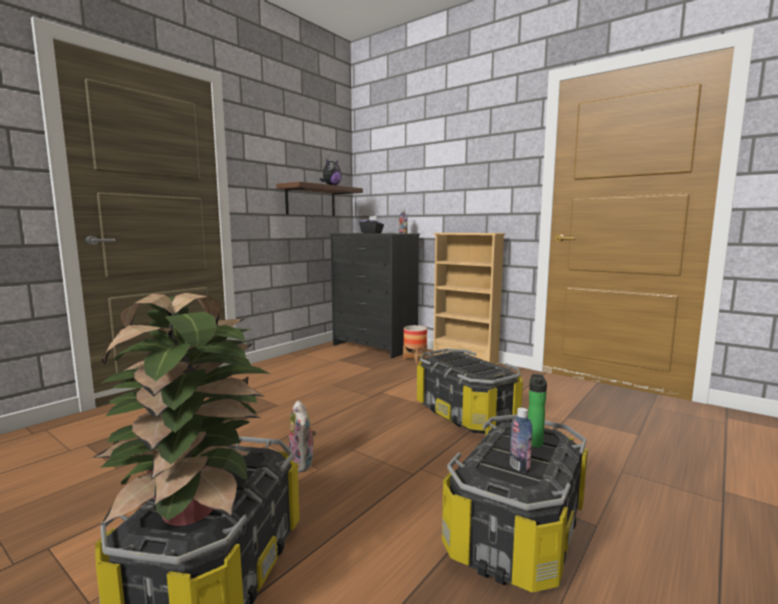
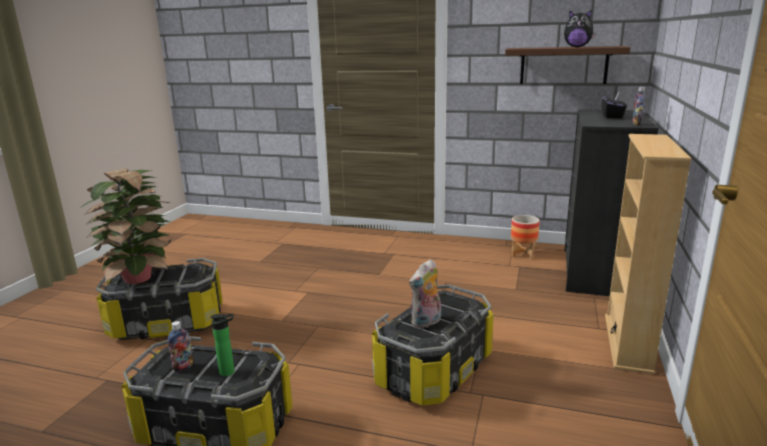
camera: 70 degrees right, 10 degrees up
plush toy [288,400,317,473] -> plush toy moved to [409,259,441,328]
planter [403,325,427,363] -> planter moved to [511,215,540,259]

